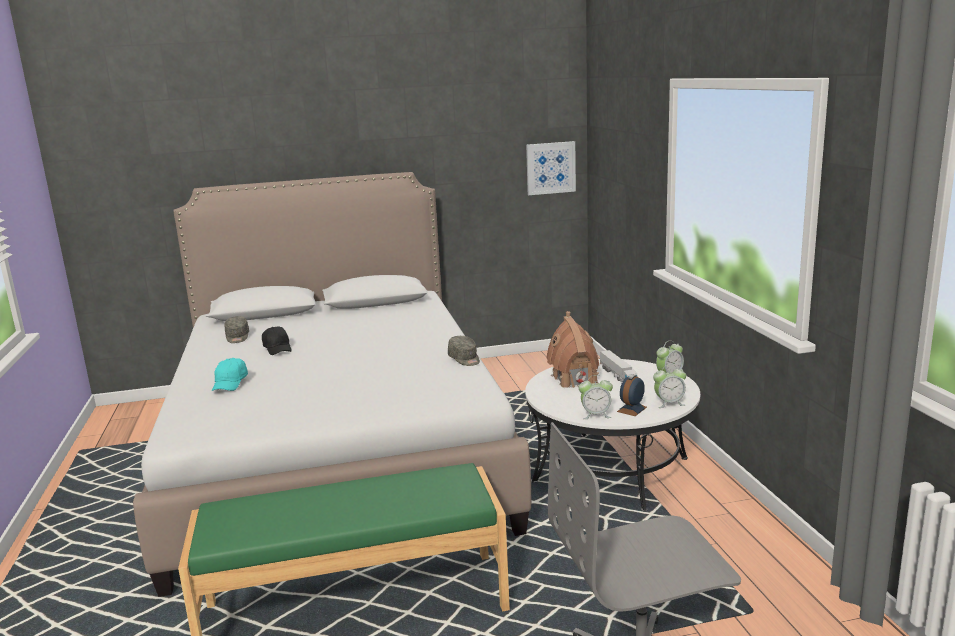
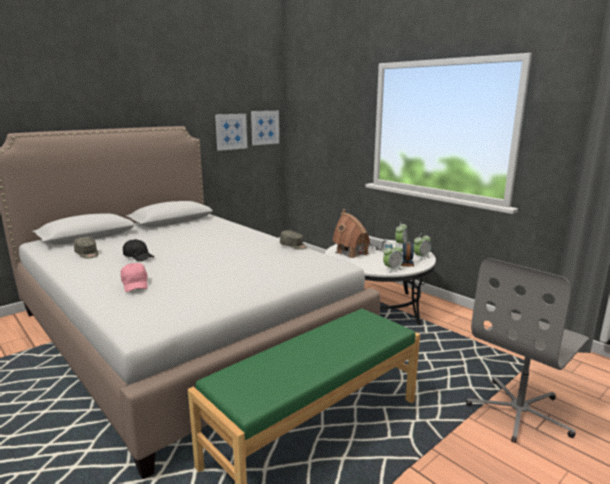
camera: 30 degrees left, 0 degrees up
turquoise cap [212,358,248,391] -> pink cap [121,263,148,292]
none -> picture [215,114,247,151]

